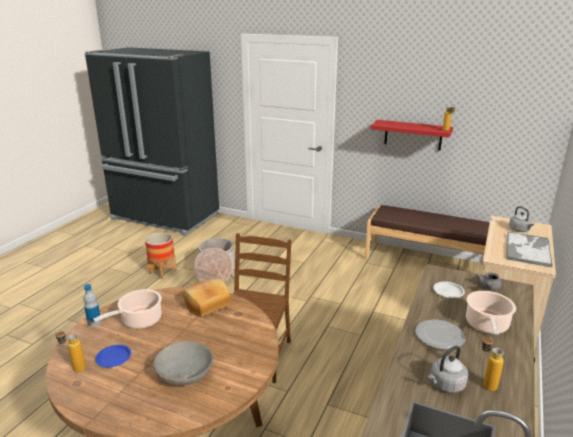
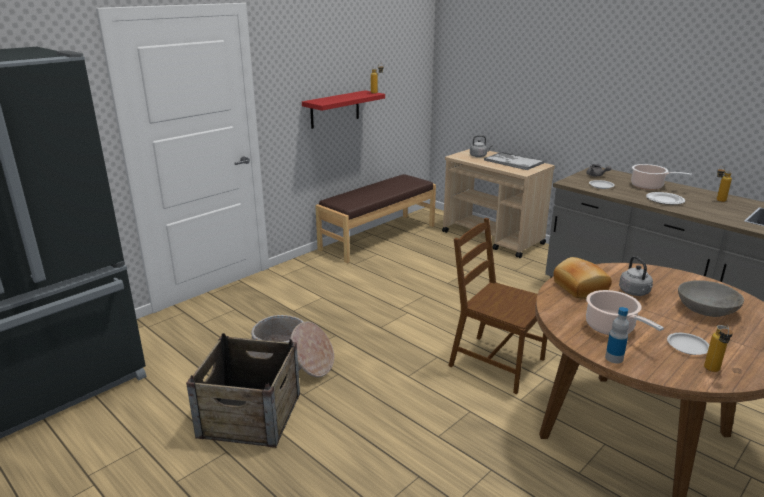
camera: 70 degrees left, 0 degrees up
blue plate [95,345,131,368] -> white plate [667,333,709,355]
planter [145,233,177,279] -> crate [186,333,300,448]
grey kettle [428,346,468,393] -> grey kettle moved to [619,256,653,296]

